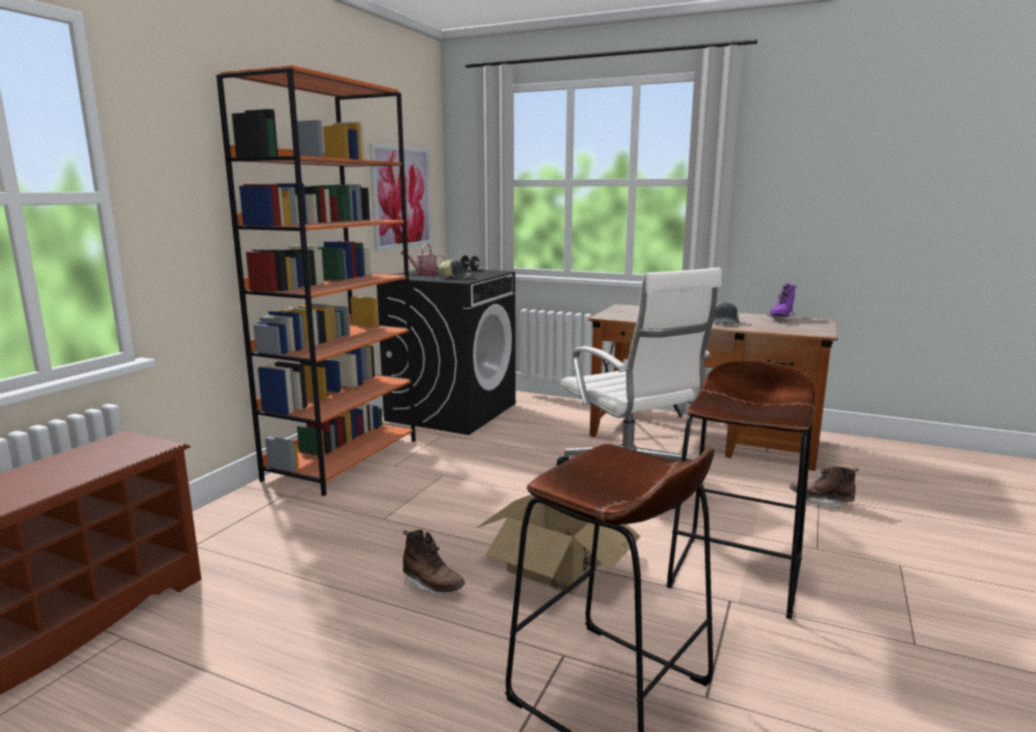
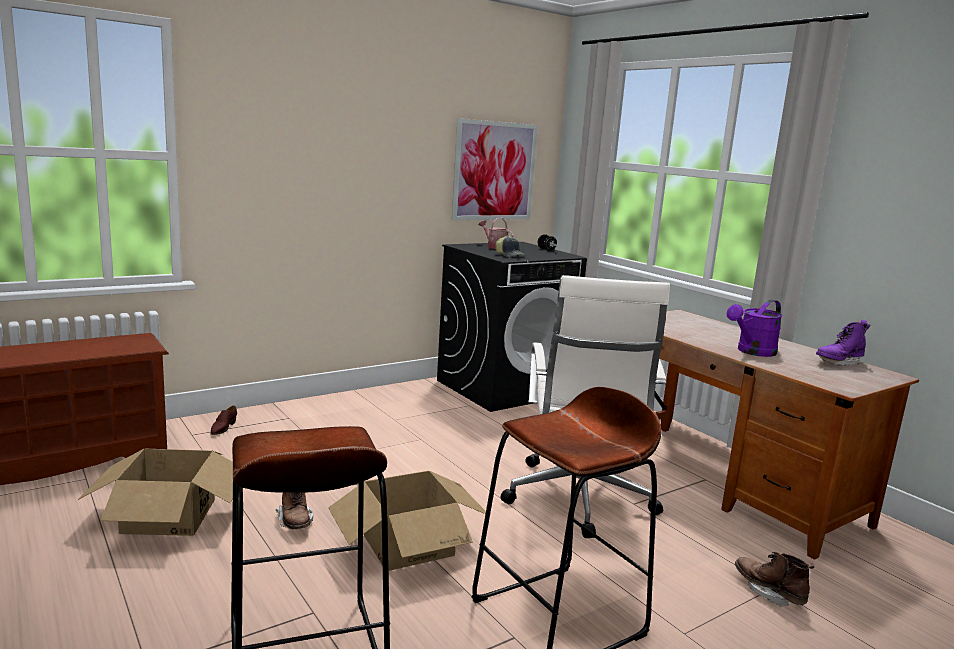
camera: 30 degrees right, 0 degrees up
orange bookcase [216,65,416,496] -> none
cap [713,301,739,324] -> purple watering can [726,300,783,357]
none -> cardboard box [78,449,233,536]
none -> brown shoe [211,405,237,435]

